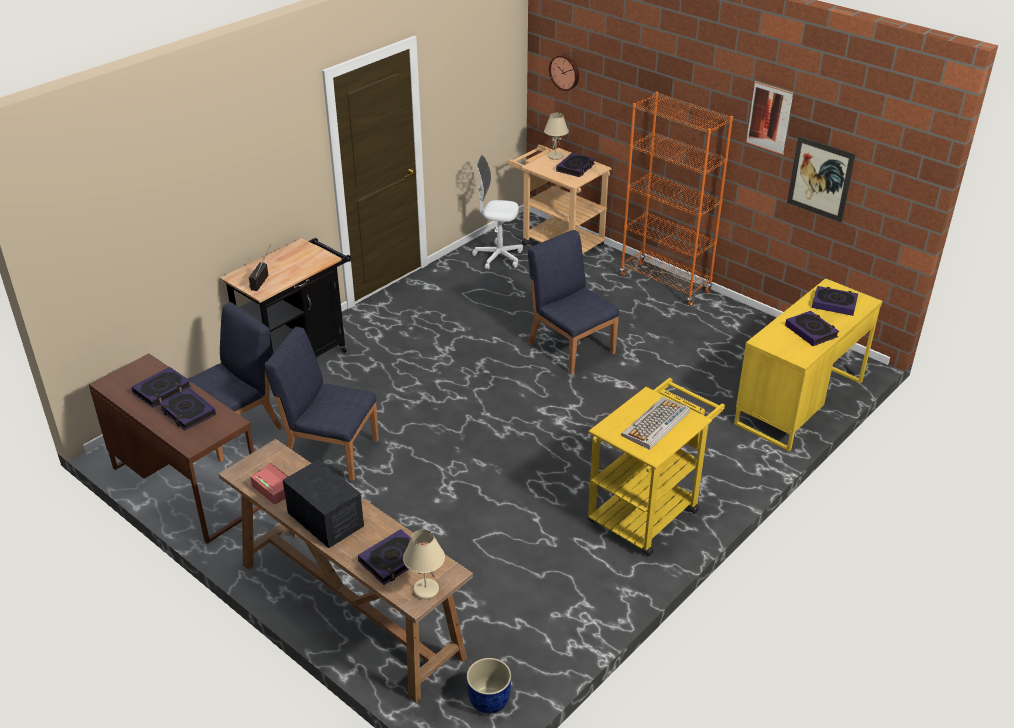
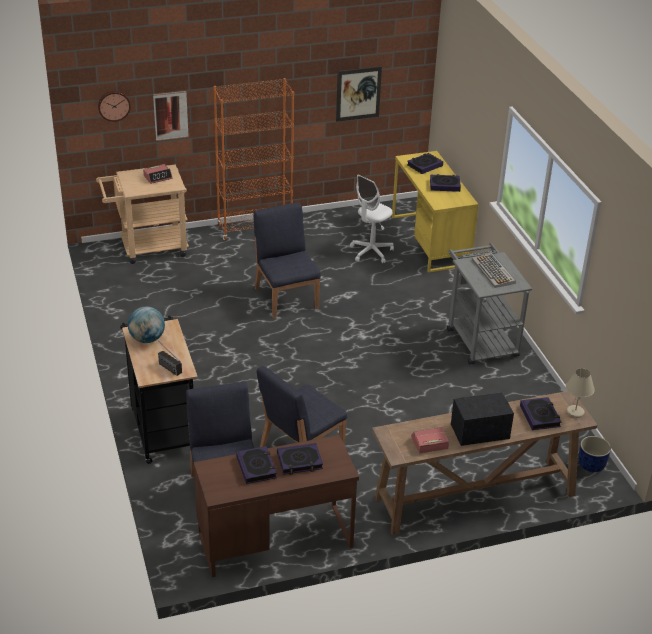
camera: 60 degrees left, 0 degrees up
white office chair [472,155,523,270] -> white office chair moved to [350,174,394,263]
blue chair [528,230,620,375] -> blue chair turned 75 degrees clockwise [253,202,321,319]
beige table lamp [544,113,569,160] -> none
book [556,153,595,177] -> alarm clock [143,164,173,184]
yellow cart [588,378,725,556] -> grey cart [447,243,532,365]
picture [746,81,793,155] -> picture moved to [153,91,189,141]
none -> globe [128,306,165,343]

